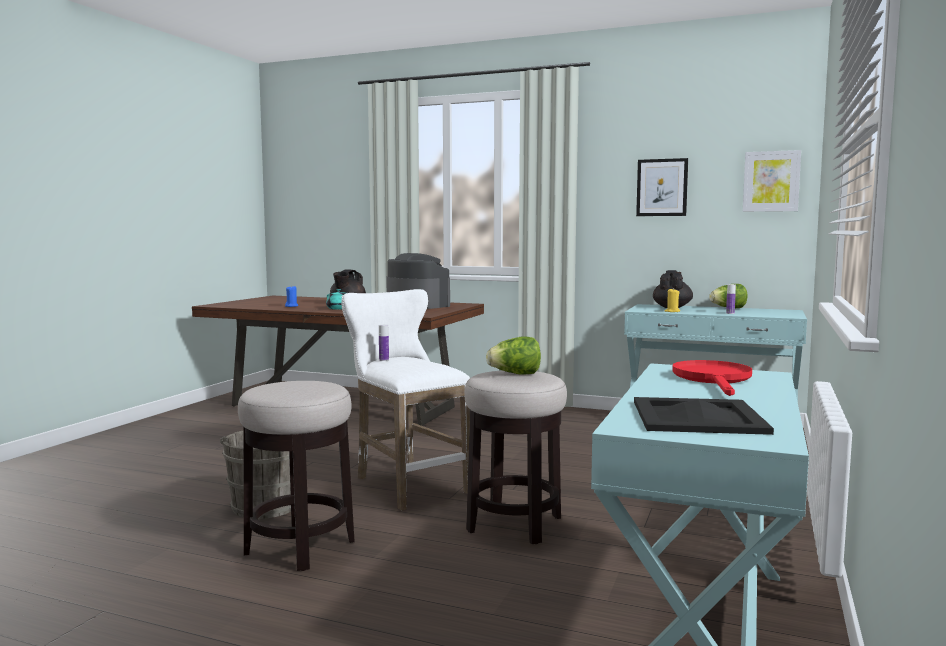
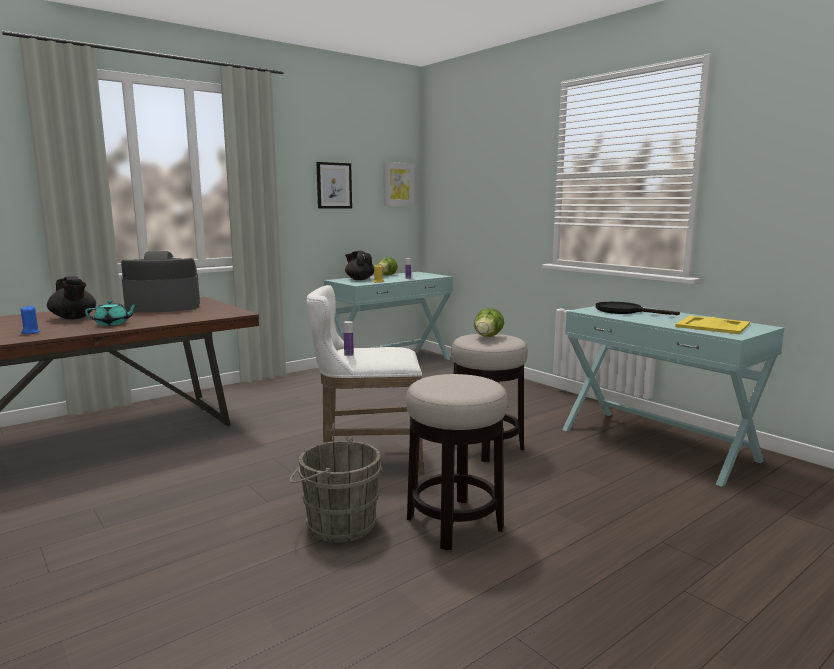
camera: 60 degrees left, 5 degrees up
black tray [634,397,774,435] -> yellow tray [675,315,750,334]
red frying pan [672,360,752,396] -> black frying pan [596,302,680,315]

